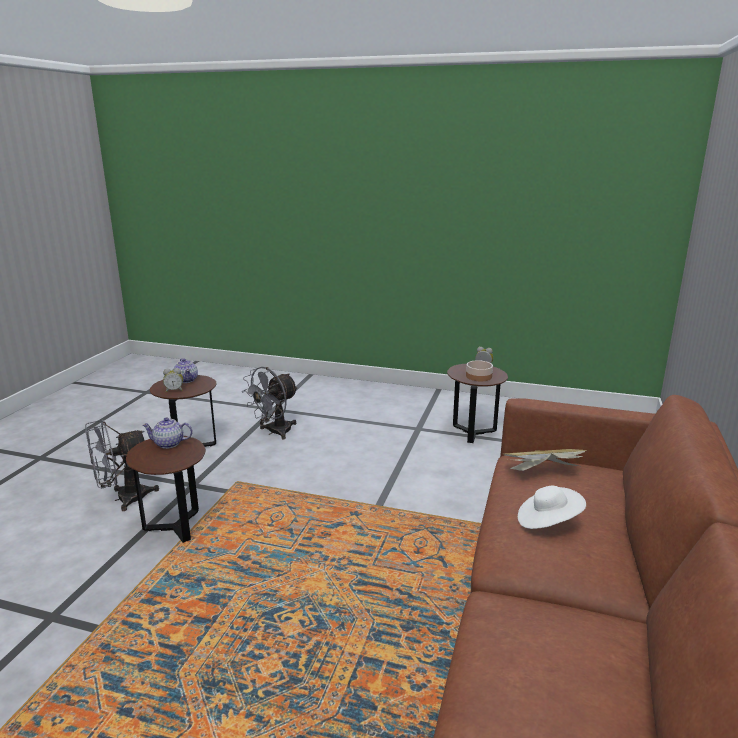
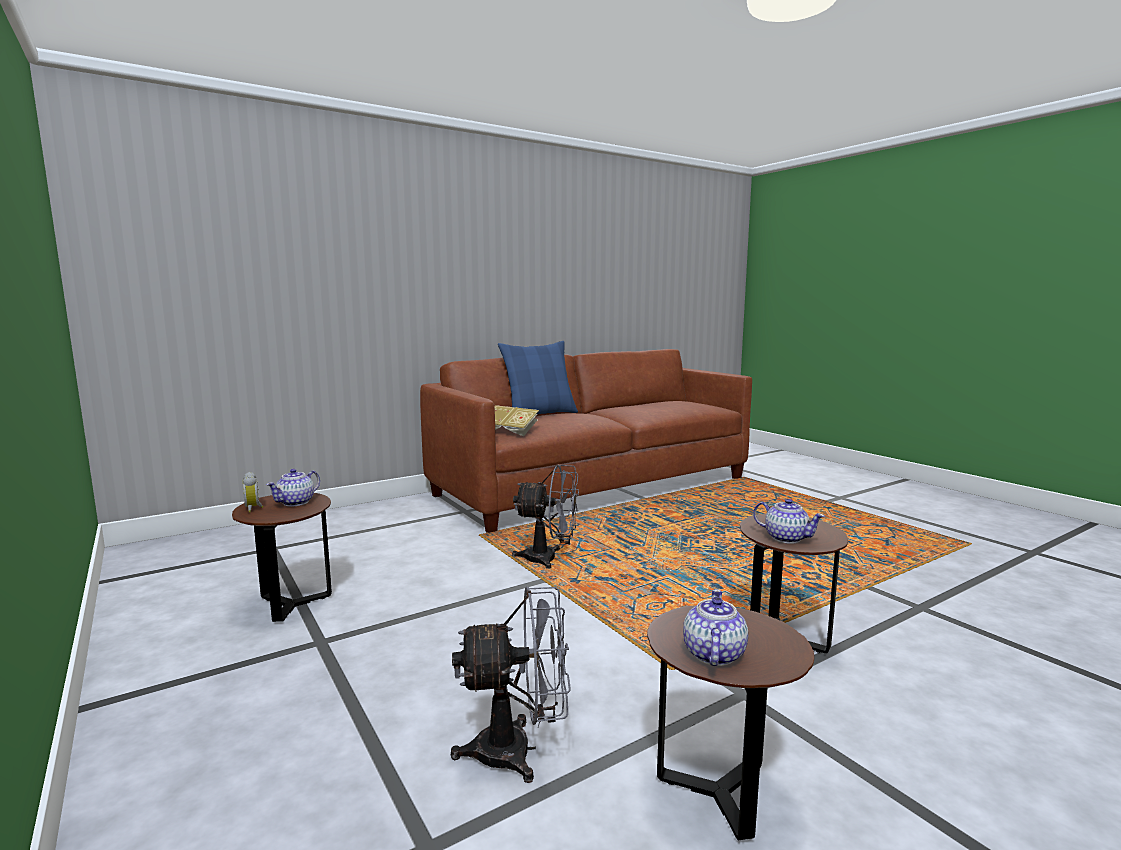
camera: 140 degrees left, 10 degrees down
grey fan [85,420,159,511] -> grey fan moved to [512,465,579,569]
alarm clock [163,368,183,392] -> none
bowl [466,360,493,381] -> teapot [266,469,320,507]
white hat [518,486,586,529] -> none
none -> blue pillow [498,341,578,415]

